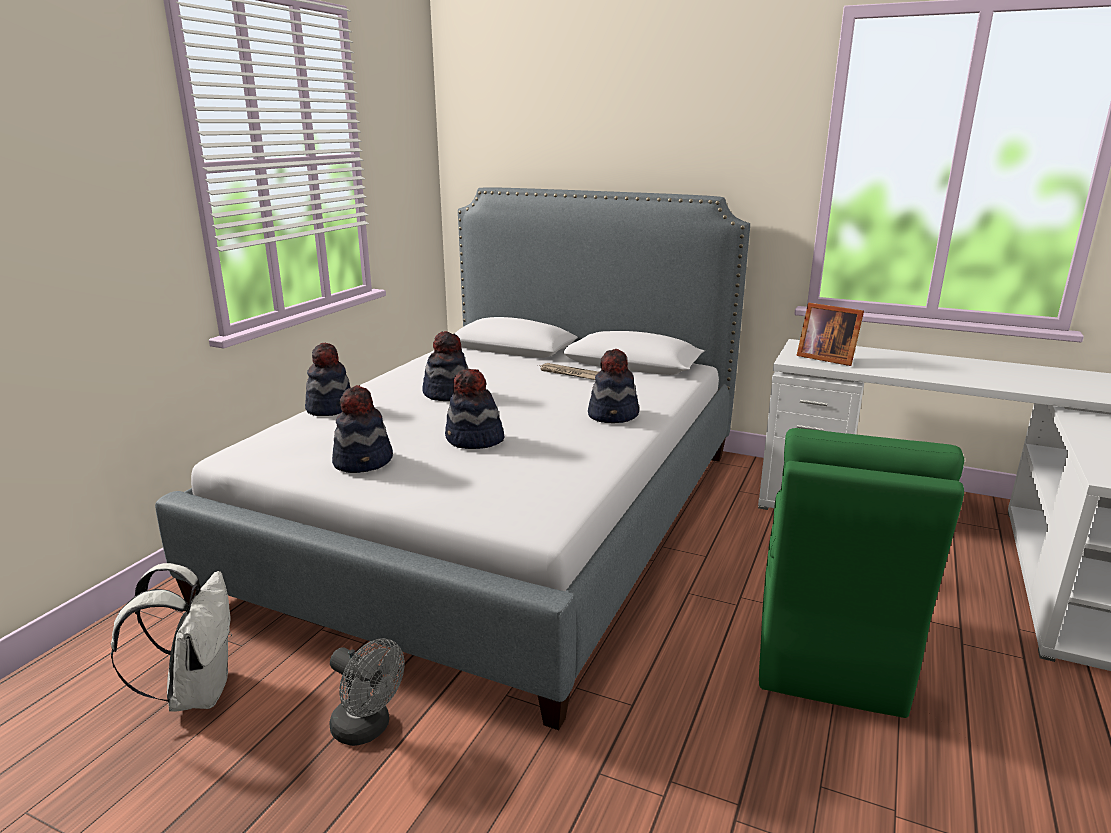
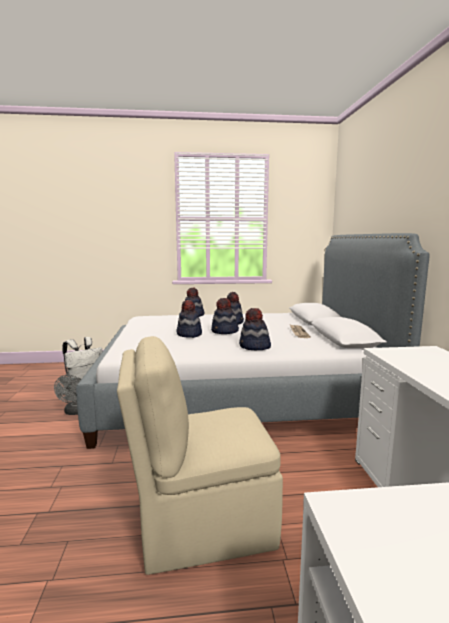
camera: 60 degrees right, 10 degrees down
hat [332,385,393,473] -> hat moved to [211,298,239,334]
green chair [759,428,964,718] -> beige chair [117,336,283,575]
picture frame [797,302,864,366] -> none

